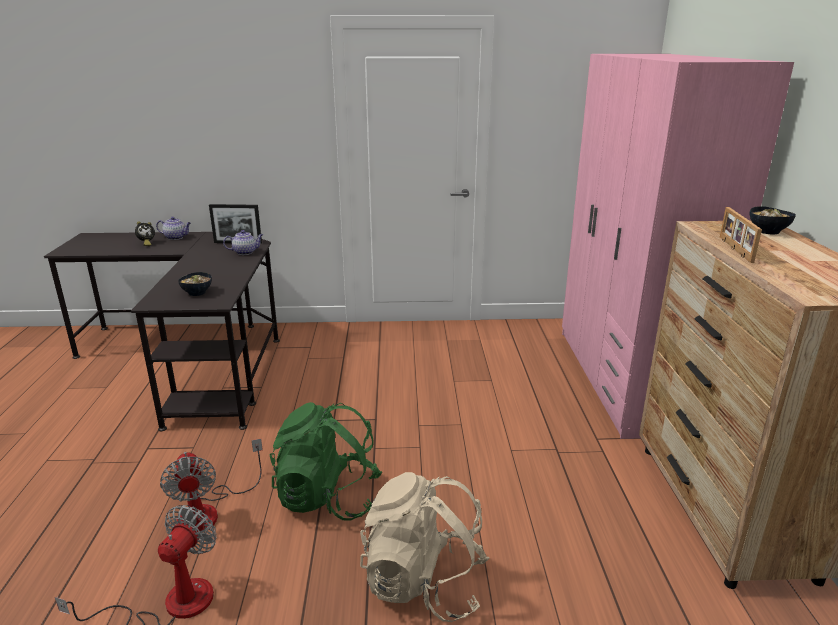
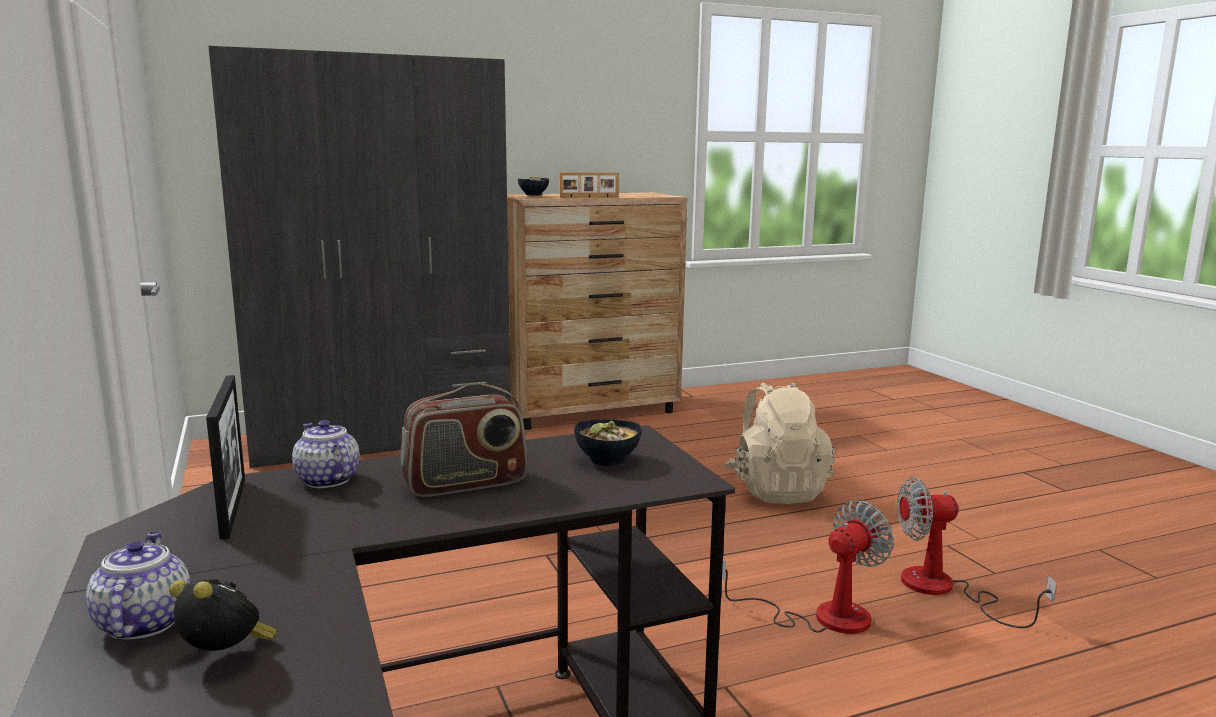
camera: 110 degrees left, 10 degrees down
green backpack [270,402,382,521] -> none
pink wardrobe [562,54,794,439] -> grey wardrobe [208,46,511,469]
none -> radio [401,383,528,497]

